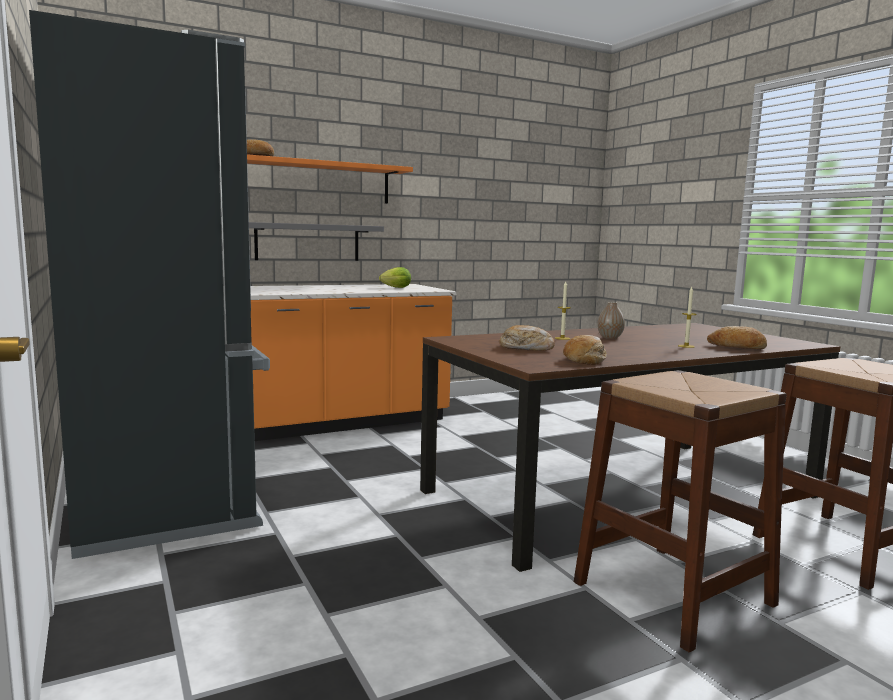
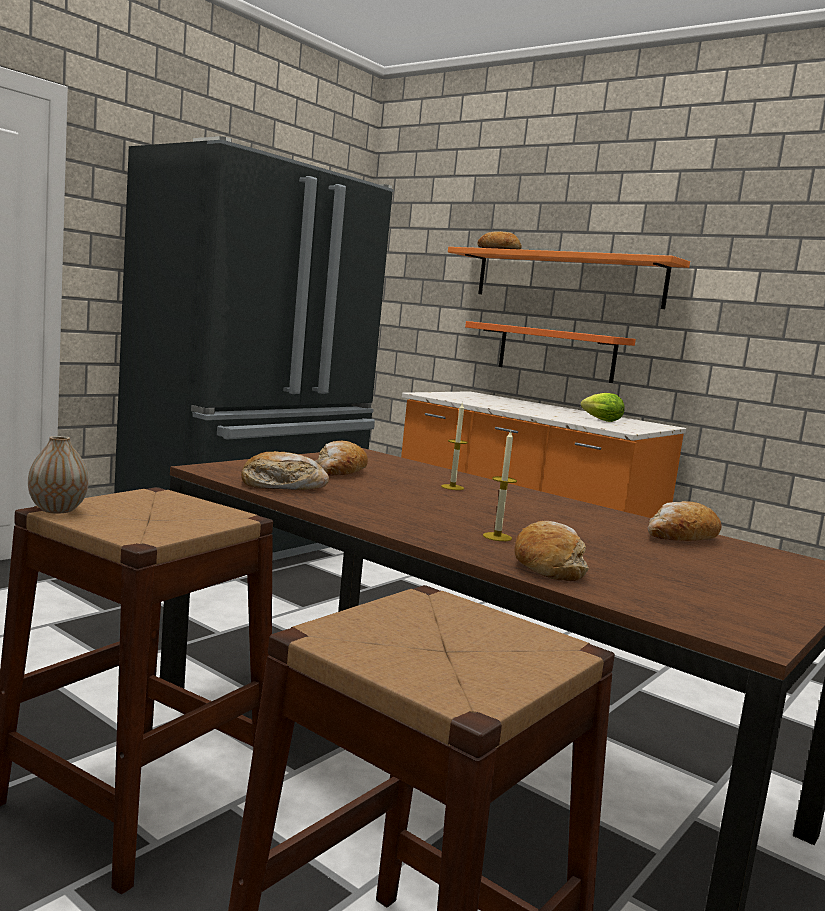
camera: 65 degrees right, 0 degrees up
grey shelf [249,222,384,261] -> orange shelf [465,321,636,383]
vase [597,302,625,339] -> vase moved to [28,436,89,514]
none -> bread [648,501,722,541]

